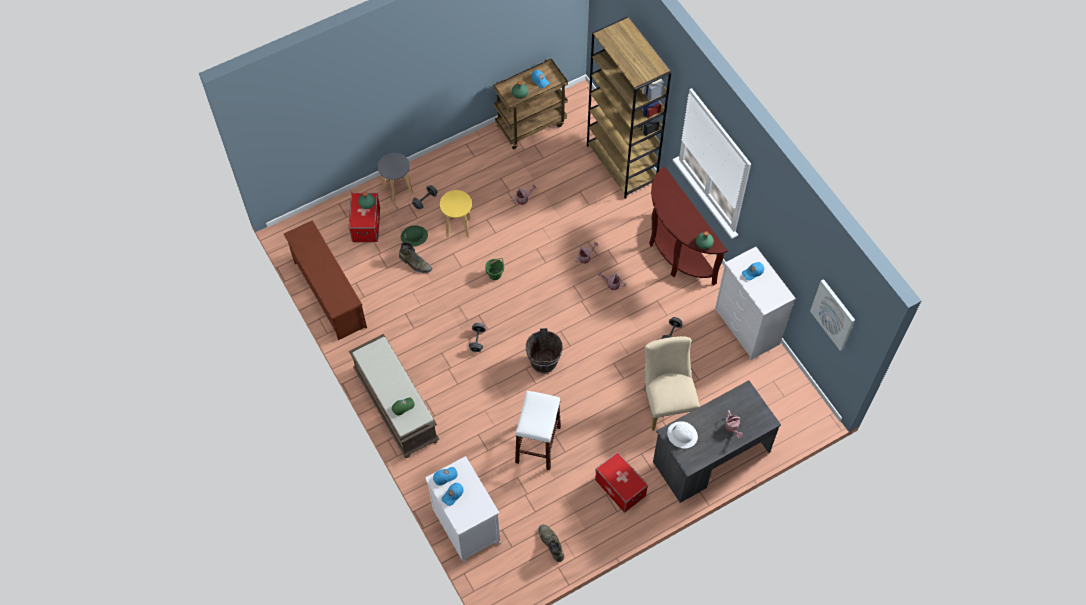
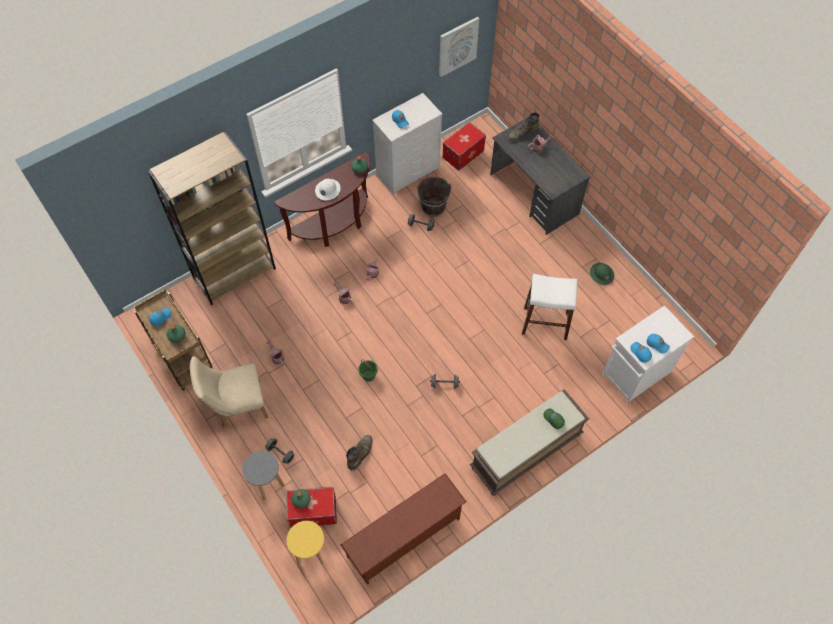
camera: 95 degrees left, 0 degrees up
green hard hat [401,225,428,247] -> green hard hat moved to [590,263,615,285]
yellow stool [440,190,472,237] -> yellow stool moved to [287,521,324,566]
brown bucket [526,328,563,374] -> brown bucket moved to [417,177,451,217]
green boot [538,525,564,562] -> green boot moved to [508,113,539,141]
storage box [595,452,648,513] -> storage box moved to [443,122,486,171]
beige chair [644,336,700,431] -> beige chair moved to [190,356,268,428]
white hard hat [667,421,698,448] -> white hard hat moved to [315,179,341,200]

